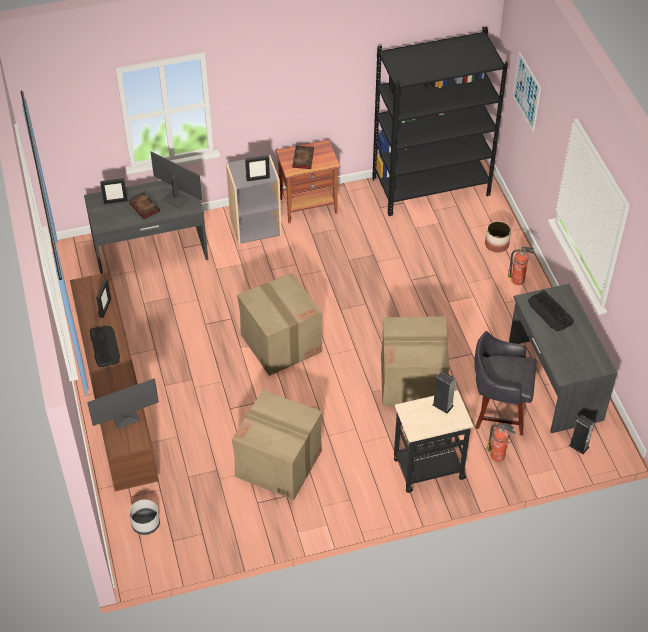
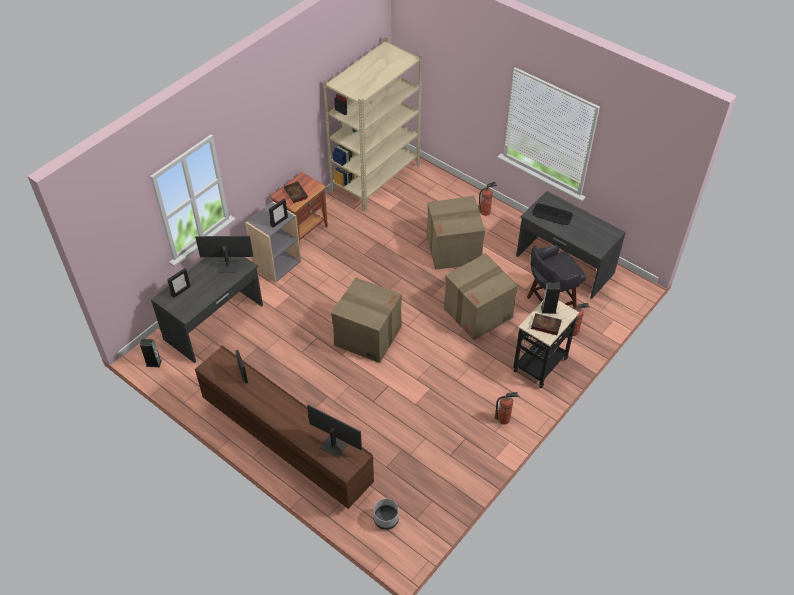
camera: 35 degrees left, 0 degrees up
monitor [87,378,159,429] -> monitor turned 90 degrees counterclockwise [307,405,362,458]
keyboard [90,326,120,367] -> none
book [129,192,160,220] -> book moved to [531,313,562,335]
cardboard box [232,390,322,500] -> cardboard box moved to [426,196,485,270]
black bookcase [372,27,508,216] -> beige bookcase [323,37,422,211]
planter [485,221,511,253] -> none
picture [513,52,541,132] -> none
speaker [569,414,595,454] -> speaker moved to [140,339,162,367]
none -> fire extinguisher [495,392,519,425]

